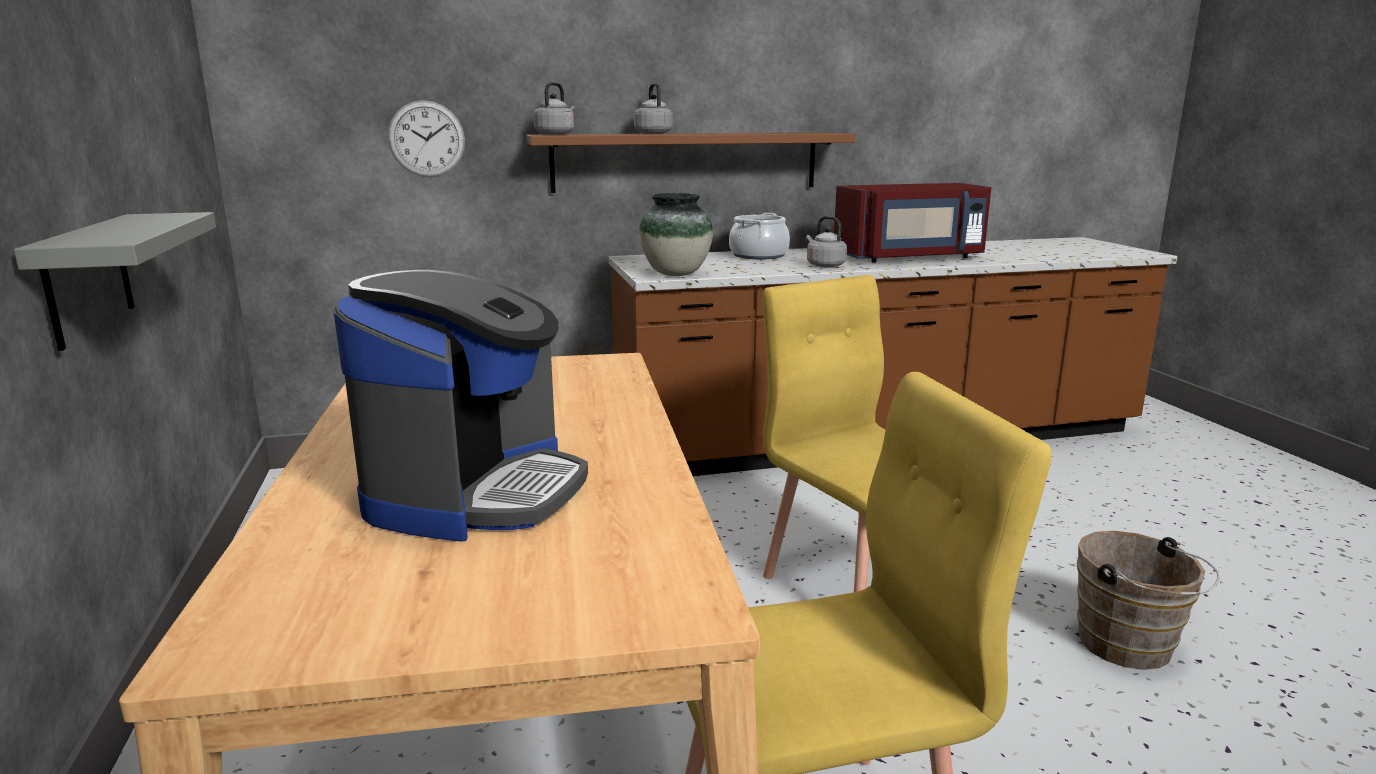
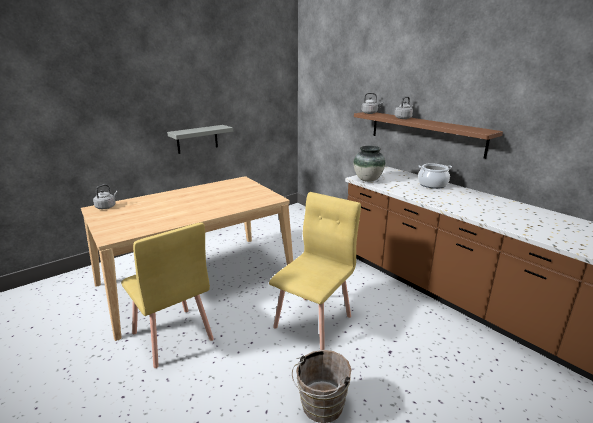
camera: 65 degrees right, 5 degrees up
coffee machine [333,270,588,542] -> none
wall clock [388,100,465,177] -> none
grey kettle [806,216,847,267] -> grey kettle moved to [93,184,118,209]
red microwave [834,183,991,263] -> none

